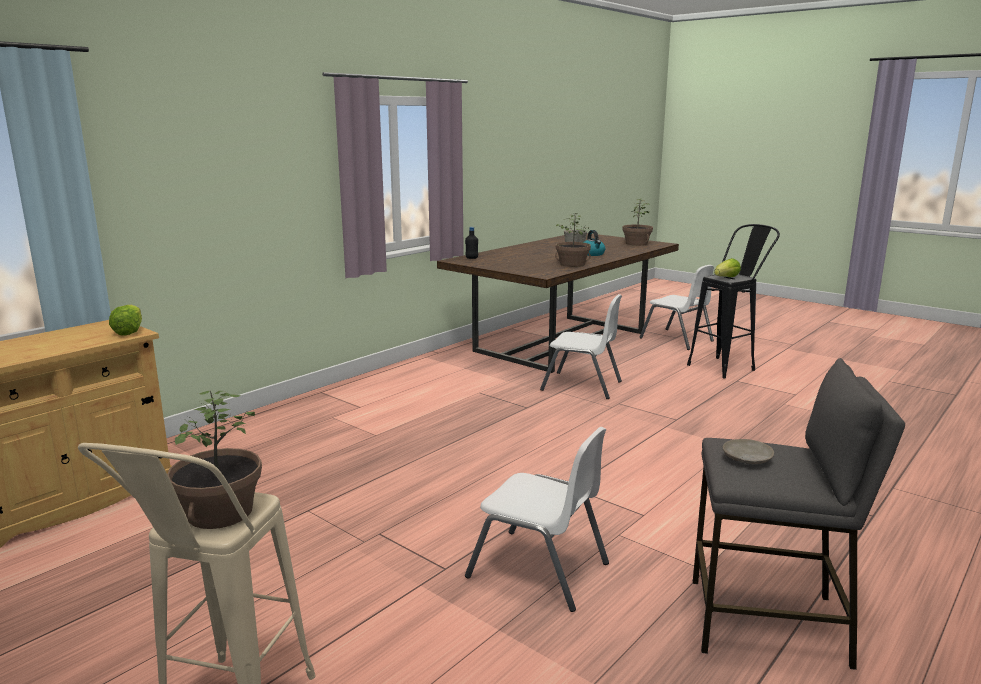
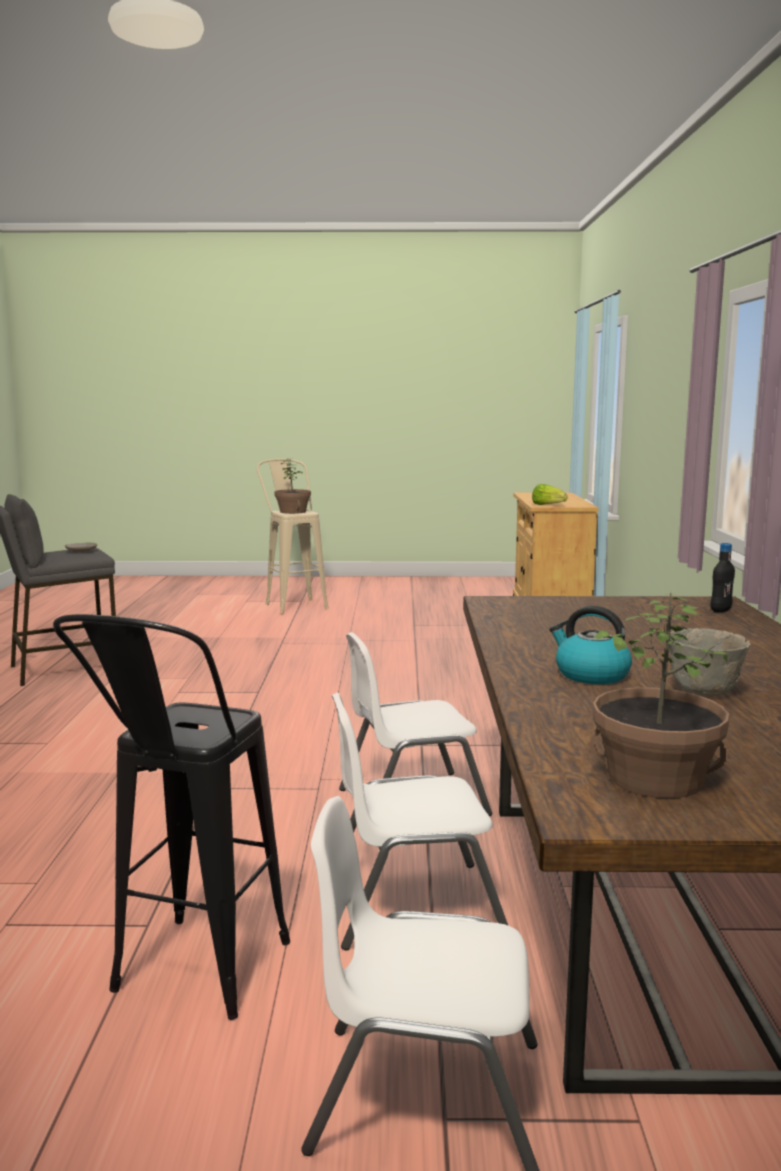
camera: 140 degrees right, 5 degrees down
white chair [465,427,609,612] -> white chair moved to [332,693,508,951]
potted plant [555,213,591,267] -> none
lettuce [714,258,741,277] -> none

